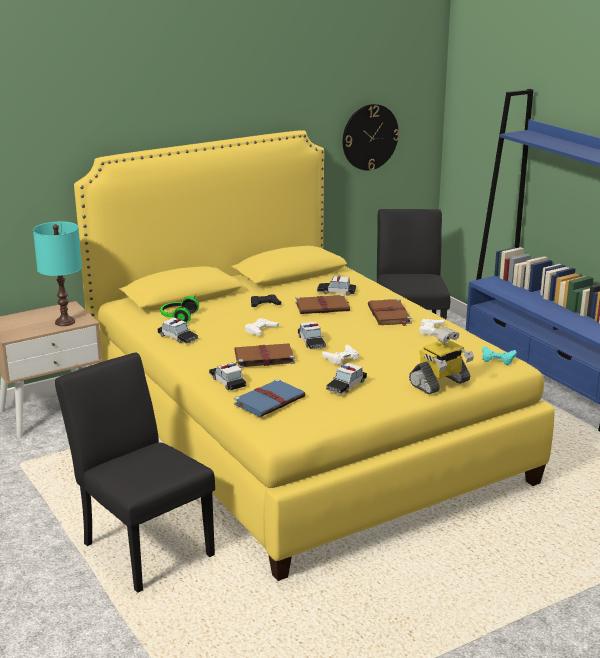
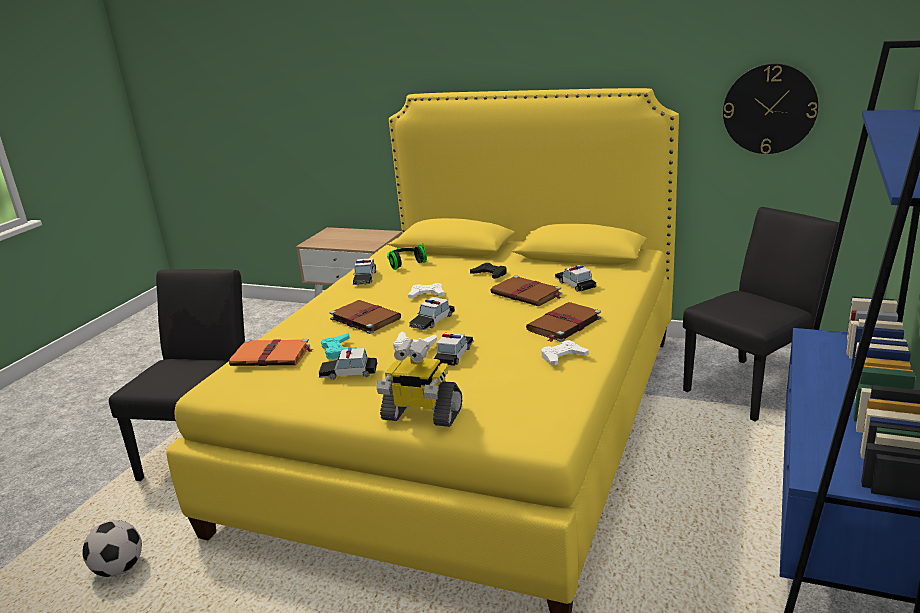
camera: 55 degrees right, 0 degrees up
turquoise table lamp [33,222,82,326] -> none
toy car [209,362,246,390] -> toy car moved to [434,333,474,366]
blue book [234,379,306,417] -> orange book [229,339,314,366]
turquoise game controller [482,346,517,365] -> turquoise game controller moved to [321,333,357,359]
none -> football [82,520,142,577]

